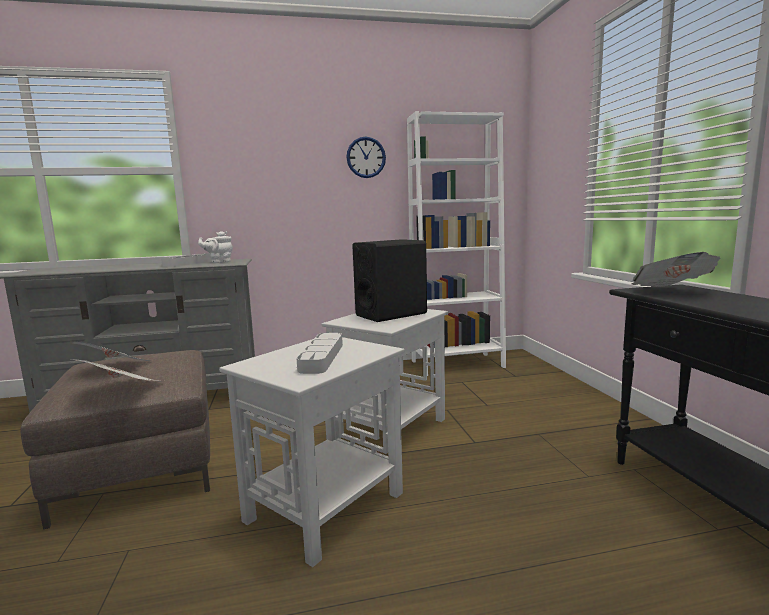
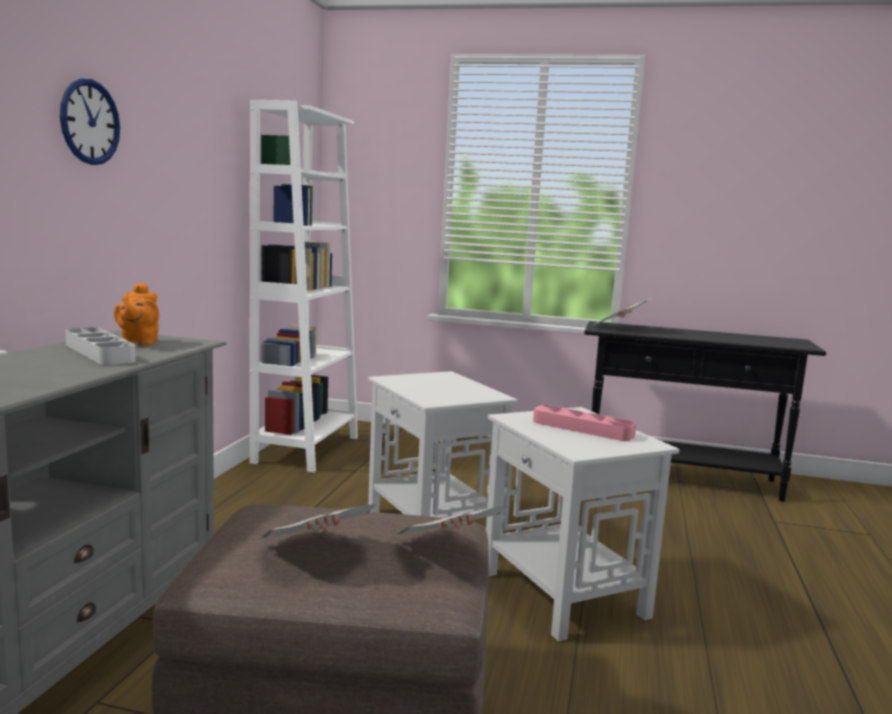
camera: 65 degrees left, 0 degrees up
white teapot [198,231,233,263] -> orange teapot [114,283,159,346]
grey tray [297,333,343,374] -> pink tray [533,405,636,441]
wall clock [346,137,386,178] -> wall clock moved to [60,79,120,165]
black speaker [352,239,427,322] -> none

